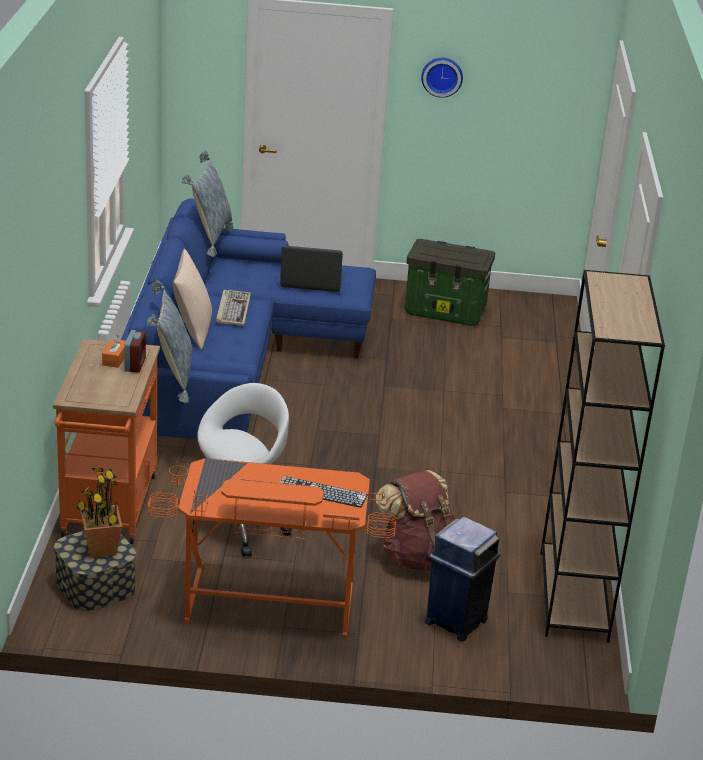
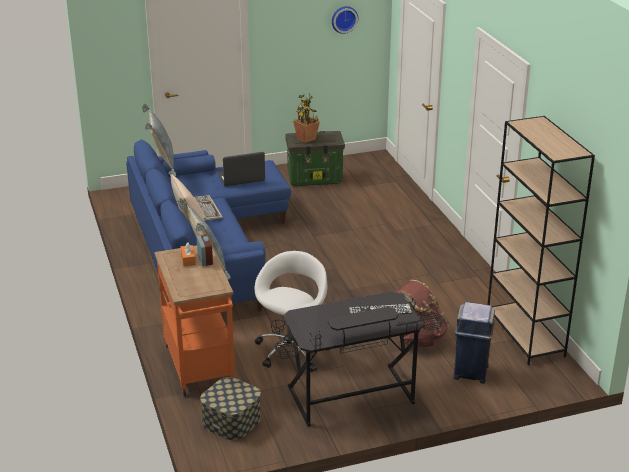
camera: 20 degrees left, 0 degrees up
potted plant [77,468,122,558] -> potted plant moved to [293,94,320,143]
orange desk [148,458,396,638] -> black desk [271,292,442,427]
wall clock [421,58,463,98] -> wall clock moved to [332,6,358,34]

